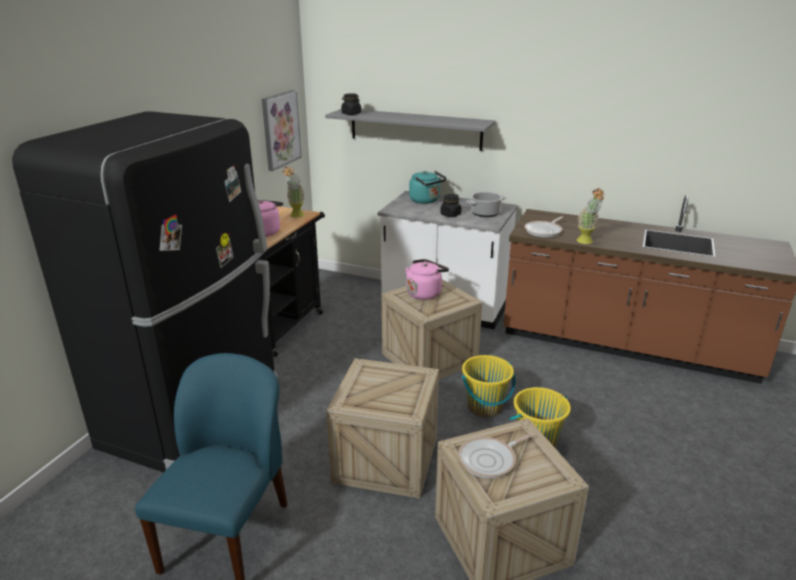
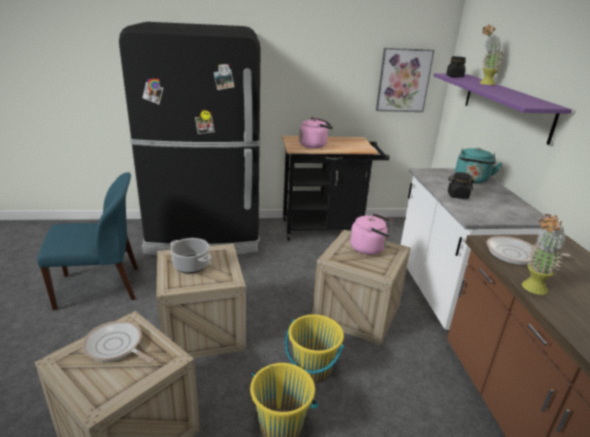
camera: 60 degrees right, 0 degrees up
potted plant [282,166,305,218] -> potted plant moved to [480,25,503,85]
grey shelf [325,109,495,151] -> purple shelf [434,73,572,145]
cooking pot [467,192,506,217] -> cooking pot moved to [170,238,211,273]

